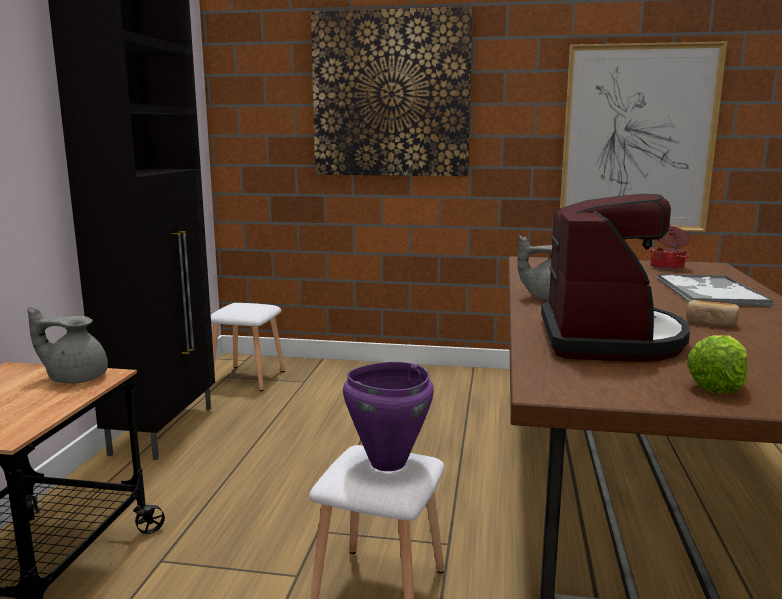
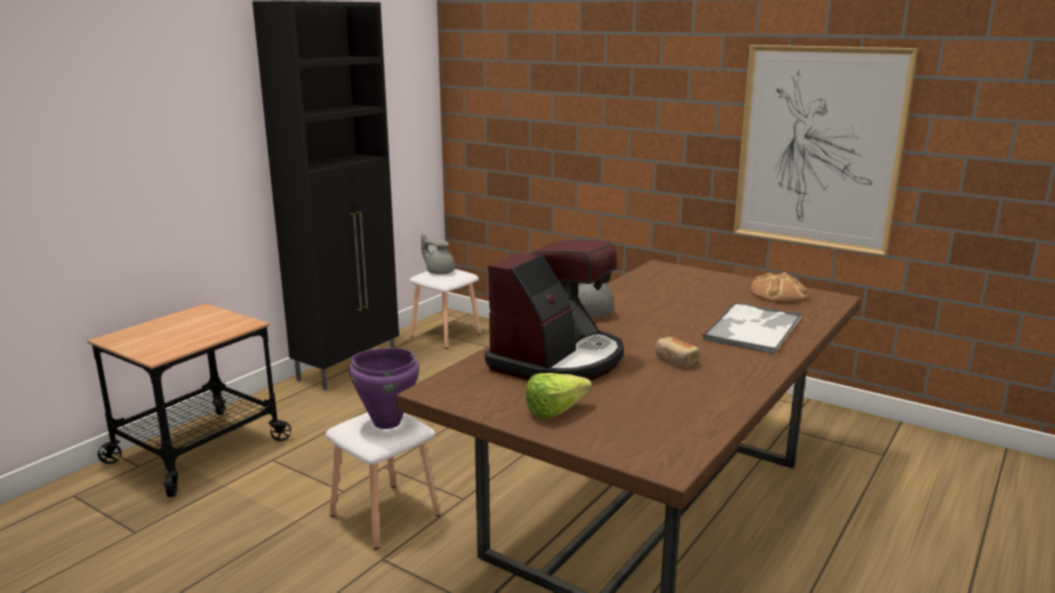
camera: 25 degrees right, 5 degrees up
grey teapot [27,306,108,383] -> grey teapot moved to [421,233,455,275]
picture [311,7,473,176] -> none
cooking pot [649,226,690,270] -> bread [750,272,809,303]

